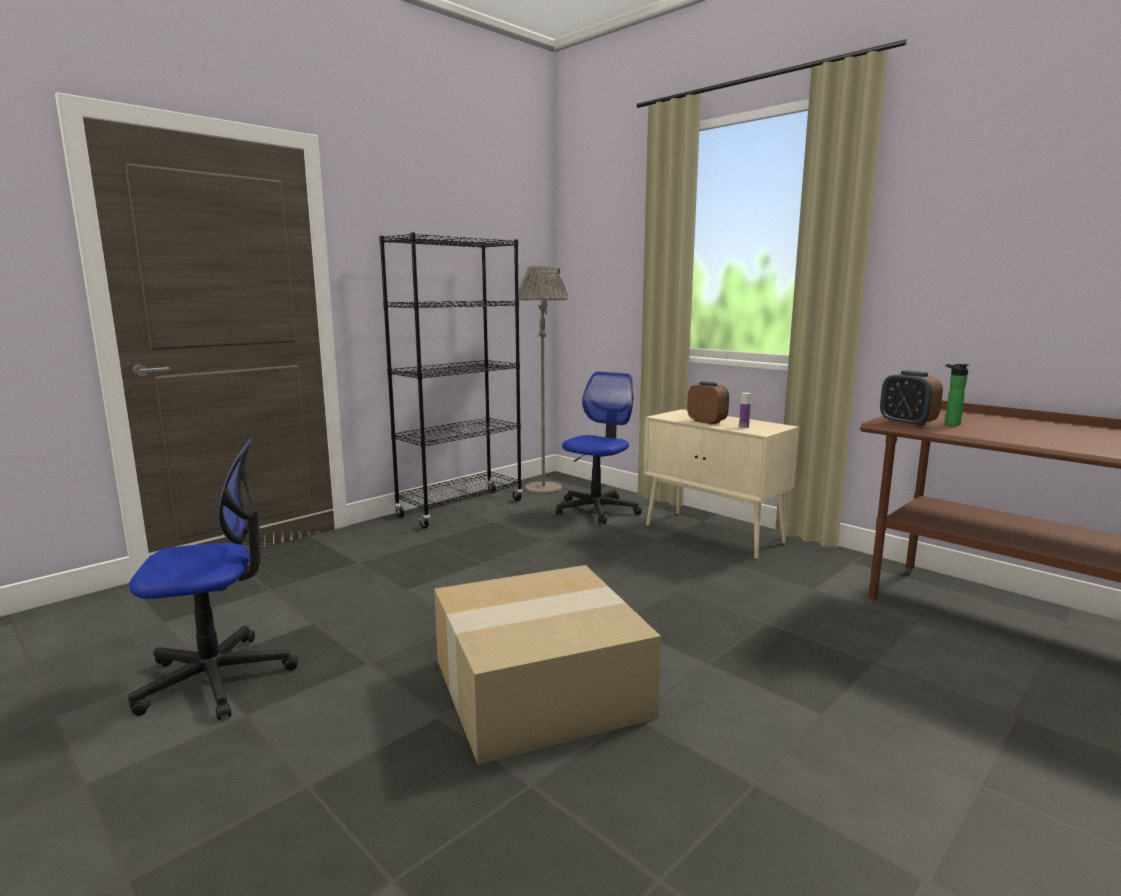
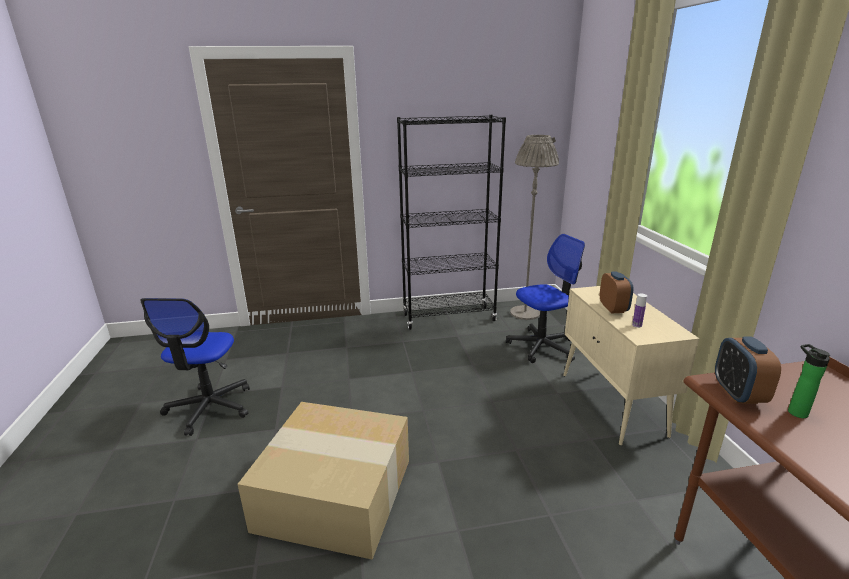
camera: 35 degrees right, 10 degrees up
office chair [128,438,298,720] -> office chair turned 75 degrees clockwise [140,298,250,436]

